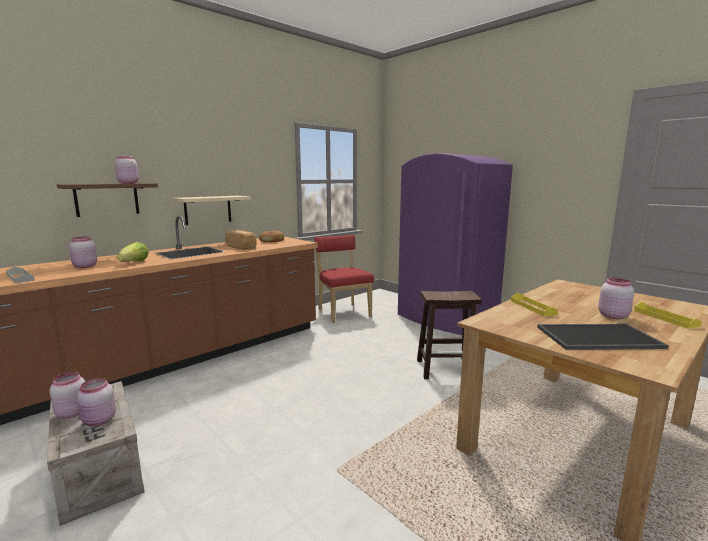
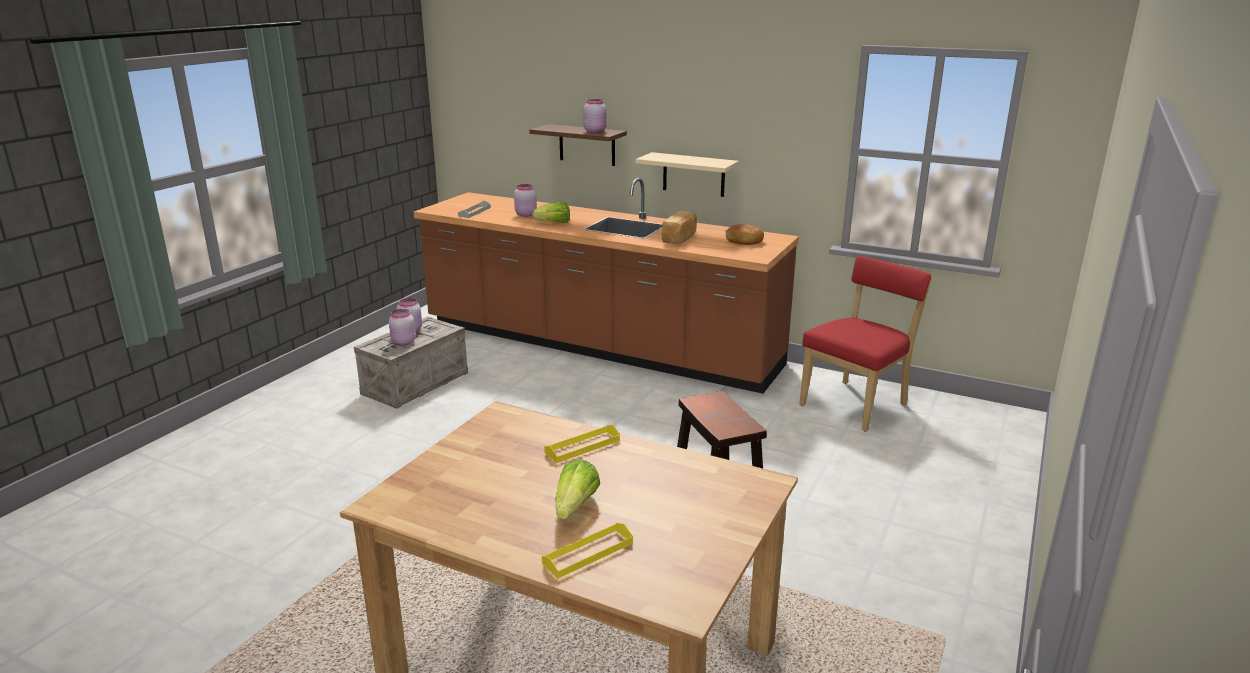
camera: 70 degrees right, 10 degrees up
purple fridge [398,153,513,335] -> none
tray [537,324,669,350] -> none
pink jar [598,278,634,319] -> lettuce [556,459,600,519]

